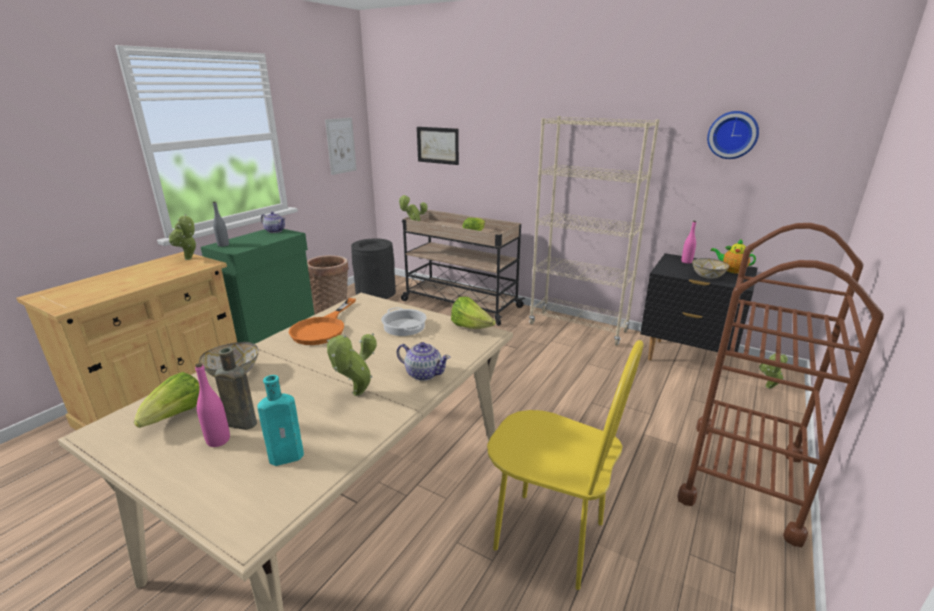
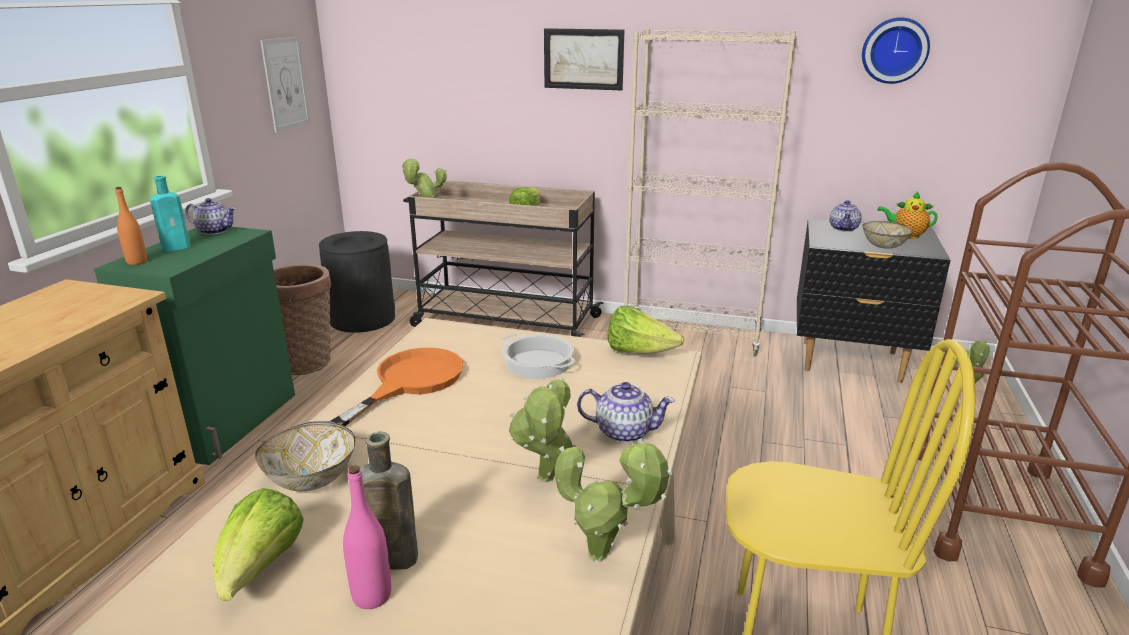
camera: 15 degrees left, 0 degrees up
potted plant [169,214,197,260] -> potted plant moved to [555,438,673,563]
grey bottle [213,202,229,247] -> orange bottle [115,187,147,265]
turquoise bottle [257,375,304,466] -> turquoise bottle moved to [150,176,191,252]
orange frying pan [289,298,356,345] -> orange frying pan turned 150 degrees counterclockwise [330,348,464,427]
picture [417,127,459,165] -> picture moved to [544,28,624,90]
pink bottle [681,221,696,264] -> teapot [829,200,862,232]

